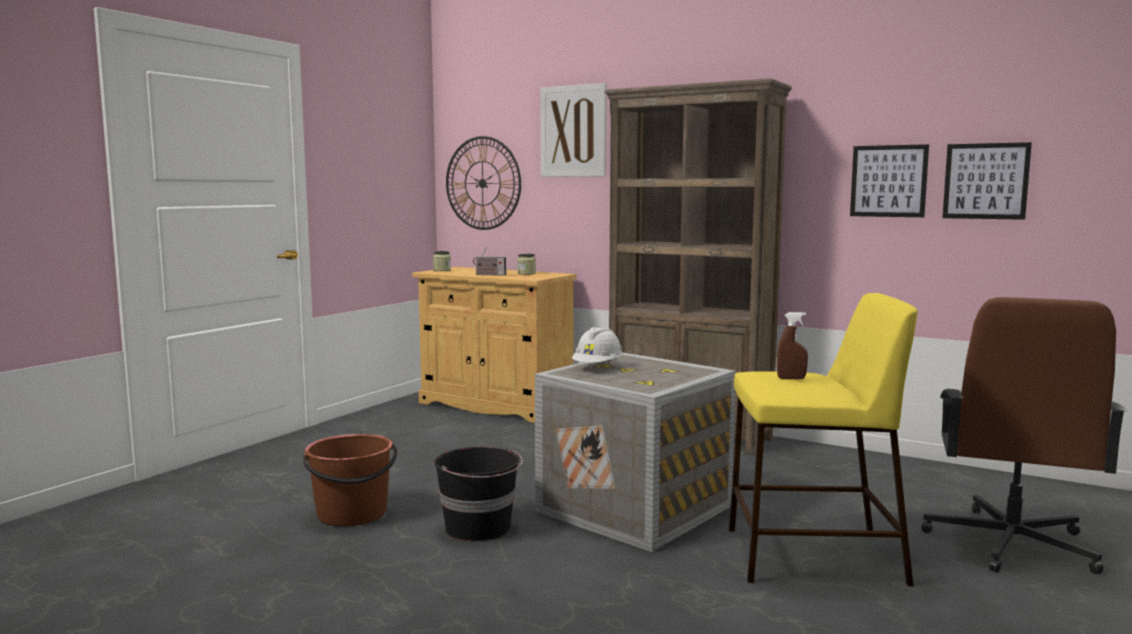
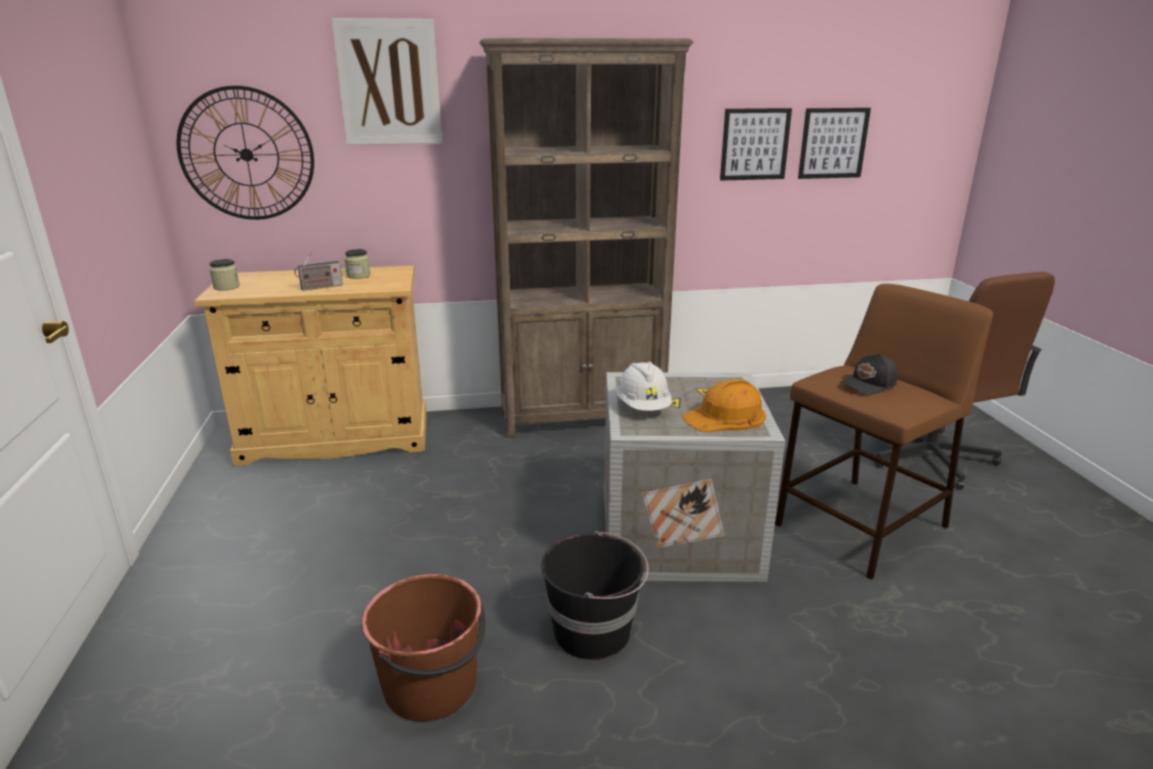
camera: 40 degrees left, 15 degrees up
yellow stool [729,293,918,586] -> brown stool [775,284,993,580]
brown spray bottle [777,312,808,380] -> black cap [840,354,898,394]
none -> orange hard hat [682,379,766,432]

